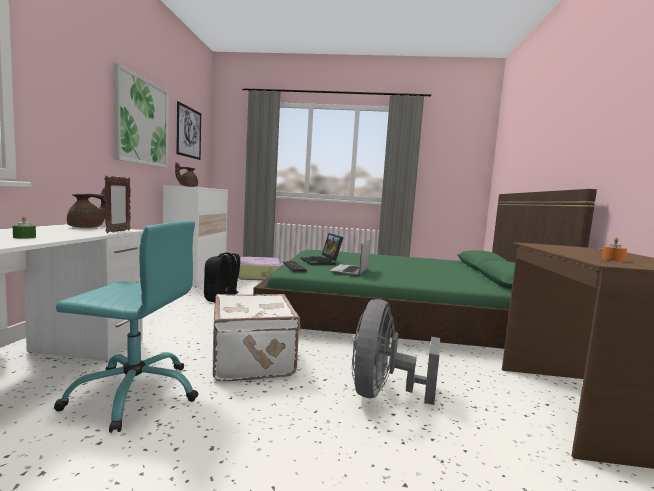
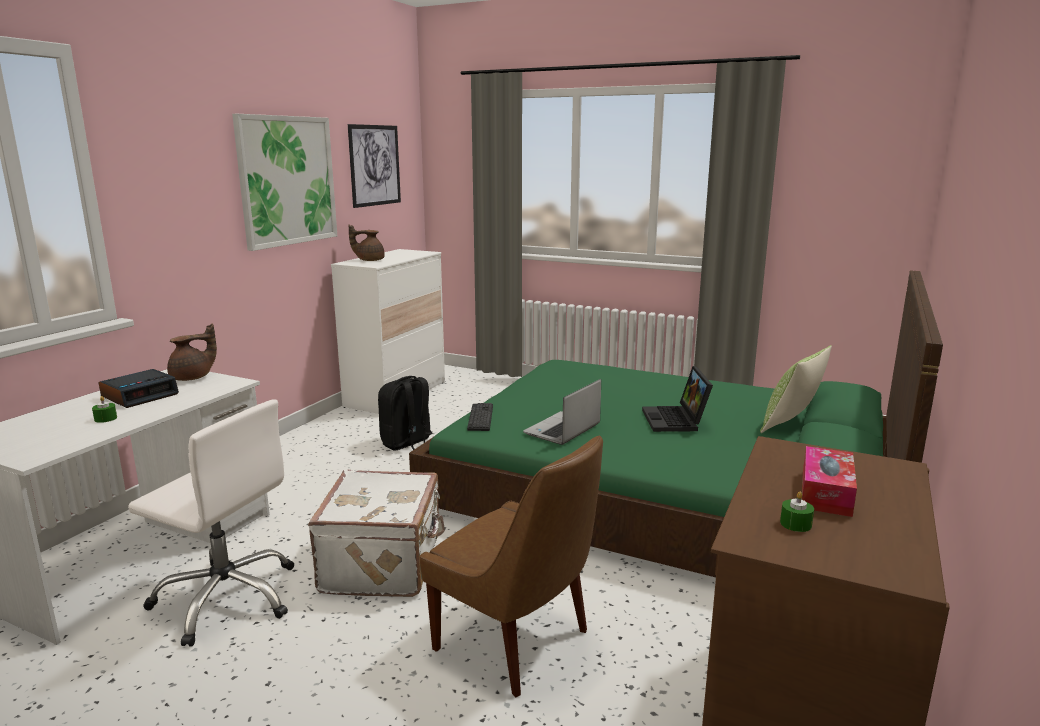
camera: 20 degrees right, 10 degrees up
turquoise office chair [54,221,198,433] -> white office chair [128,399,294,646]
picture frame [104,176,131,233] -> none
suitcase [238,257,282,280] -> none
laptop [301,233,344,265] -> laptop moved to [642,366,713,432]
grey fan [352,299,440,405] -> brown chair [420,435,603,697]
orange candle [602,237,627,262] -> green candle [780,492,814,532]
none -> alarm clock [99,369,179,408]
none -> pillow [760,345,832,433]
none -> tissue box [802,446,857,517]

